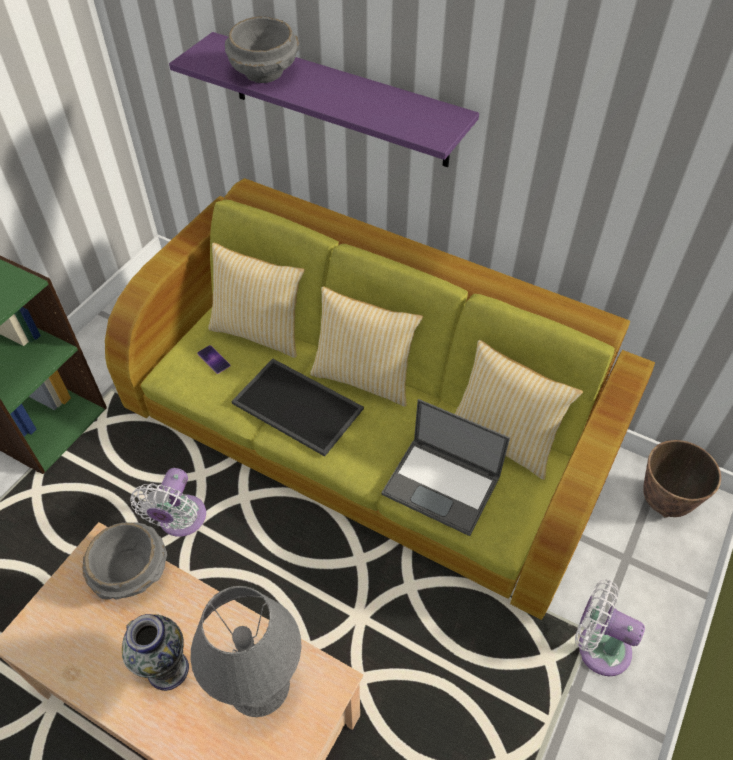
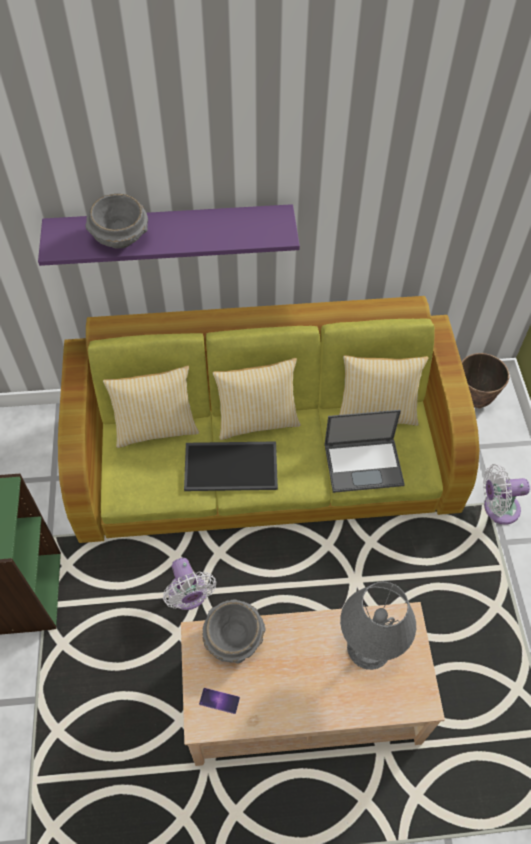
camera: 35 degrees left, 5 degrees up
vase [122,614,189,691] -> none
phone [197,345,231,374] -> phone moved to [199,688,240,714]

